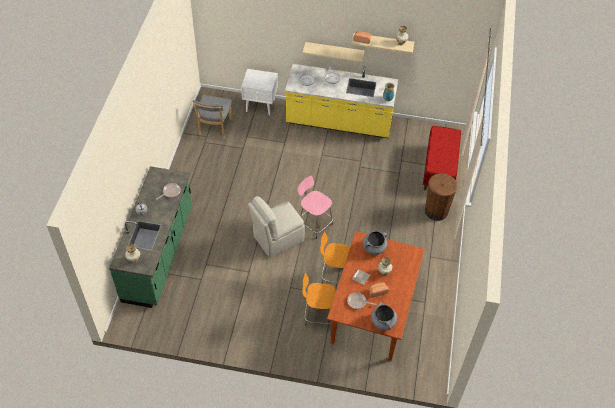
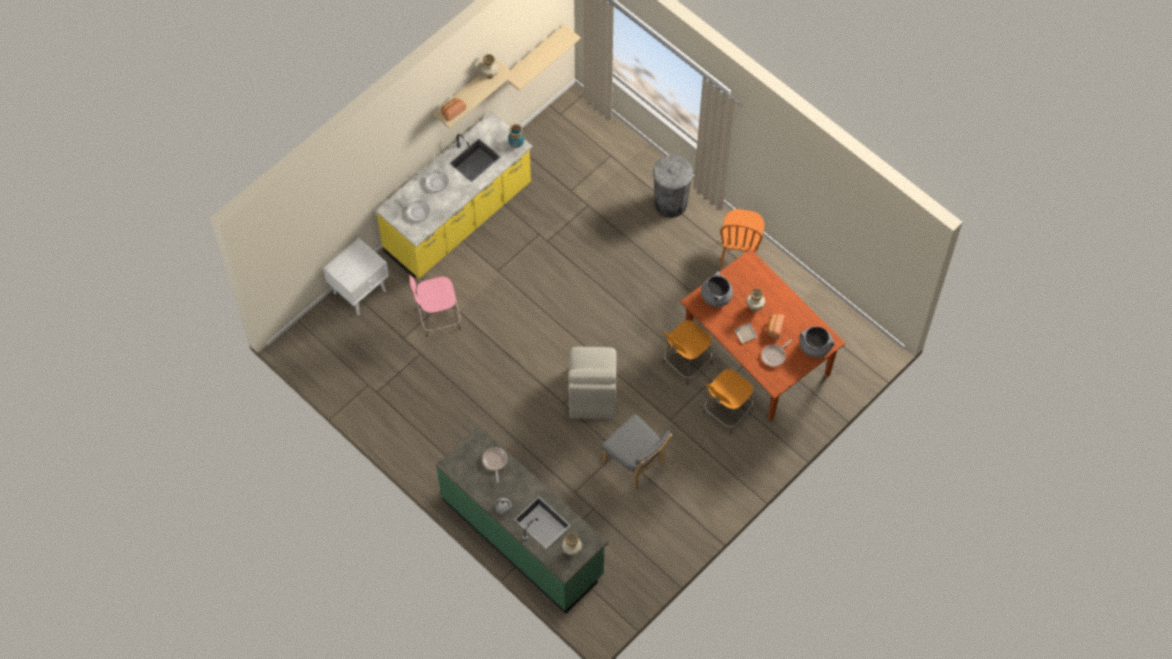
camera: 55 degrees left, 10 degrees up
grey chair [193,95,232,139] -> grey chair moved to [602,414,673,490]
pink stool [297,176,333,239] -> pink stool moved to [409,274,461,337]
beige shelf [303,42,364,62] -> beige shelf moved to [507,24,580,90]
red bench [423,126,461,190] -> none
brown trash can [425,173,458,221] -> grey trash can [653,155,693,218]
none -> orange chair [719,209,764,267]

